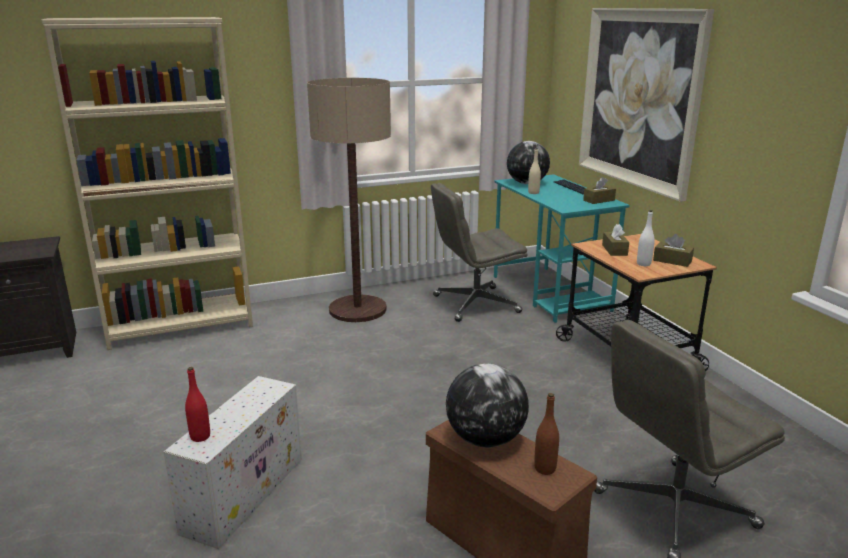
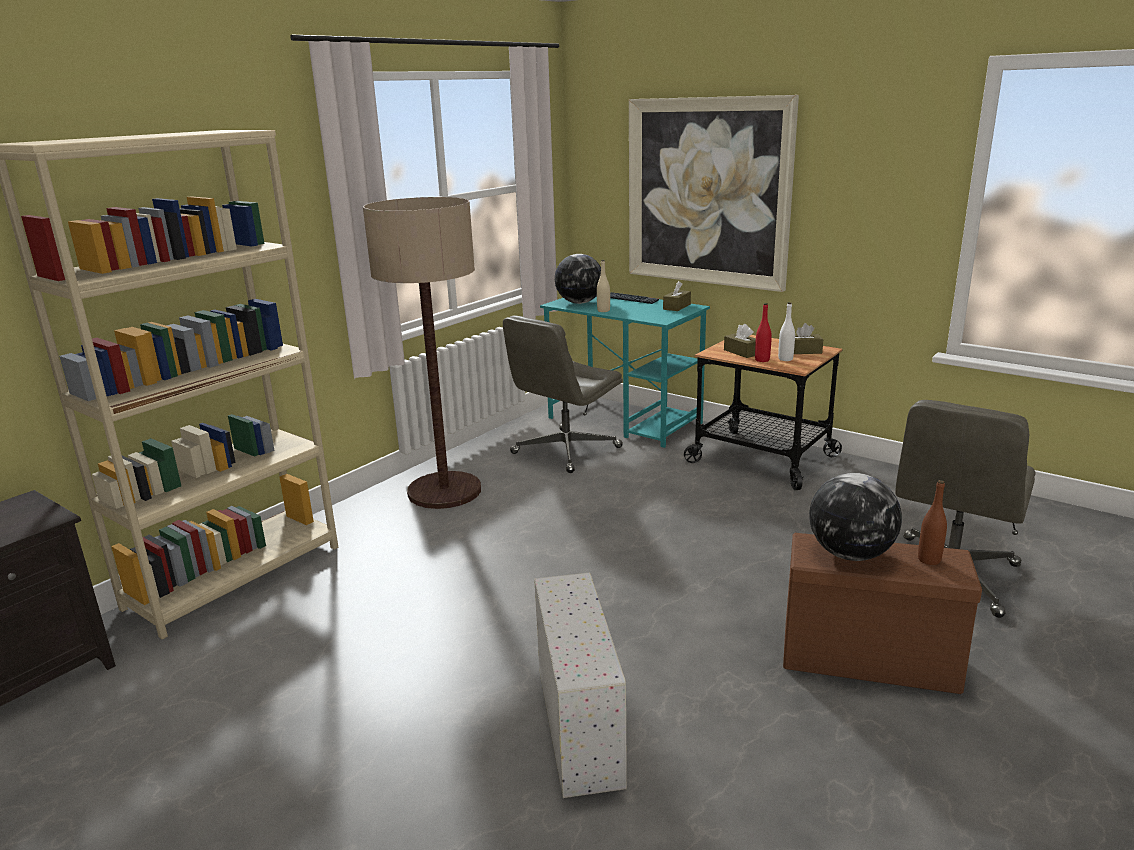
camera: 30 degrees left, 0 degrees up
red bottle [185,367,210,442] -> red bottle moved to [755,303,772,362]

